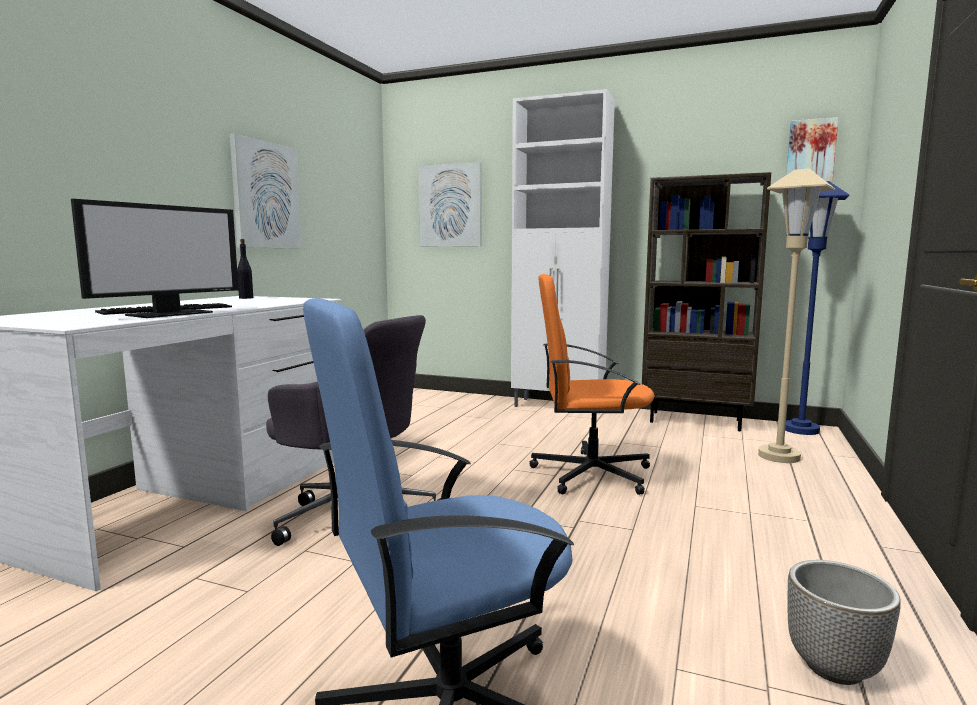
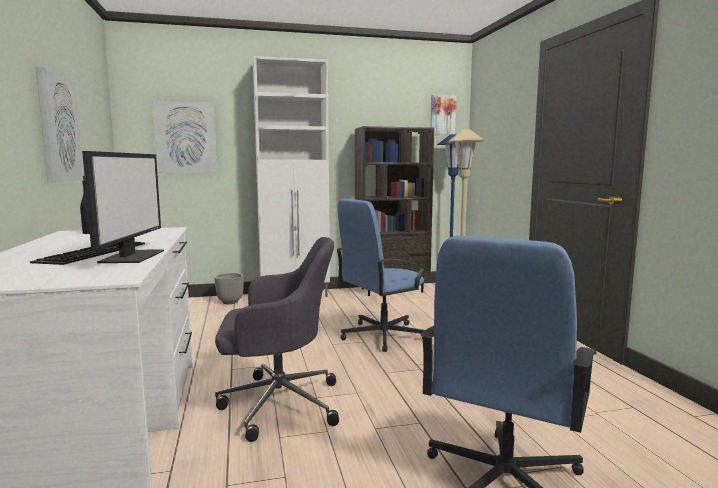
camera: 35 degrees left, 0 degrees up
orange office chair [530,274,655,495] -> blue office chair [336,199,427,352]
planter [787,560,901,685] -> planter moved to [215,273,244,304]

